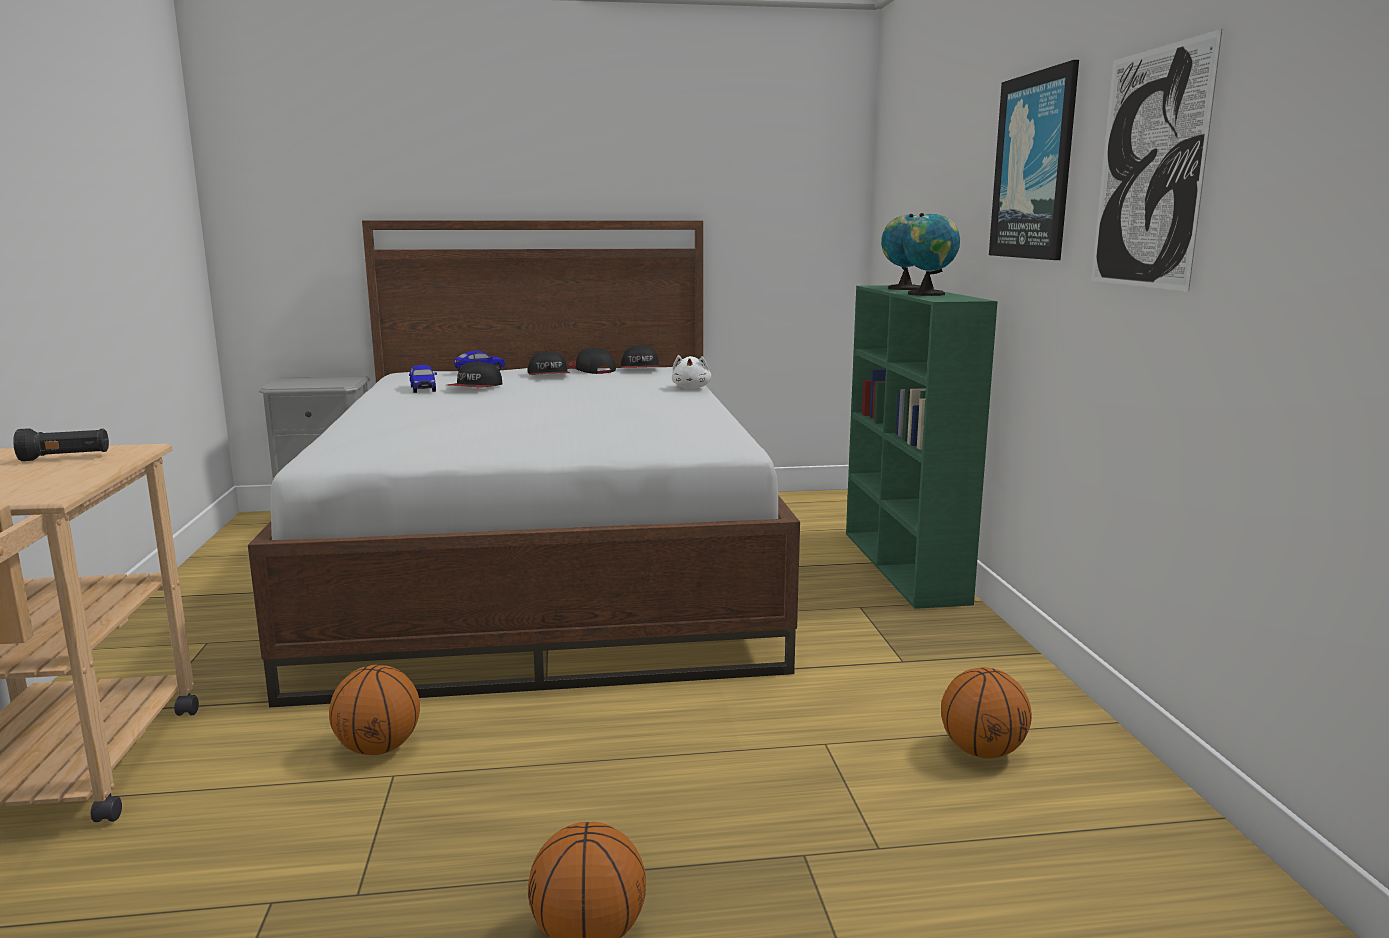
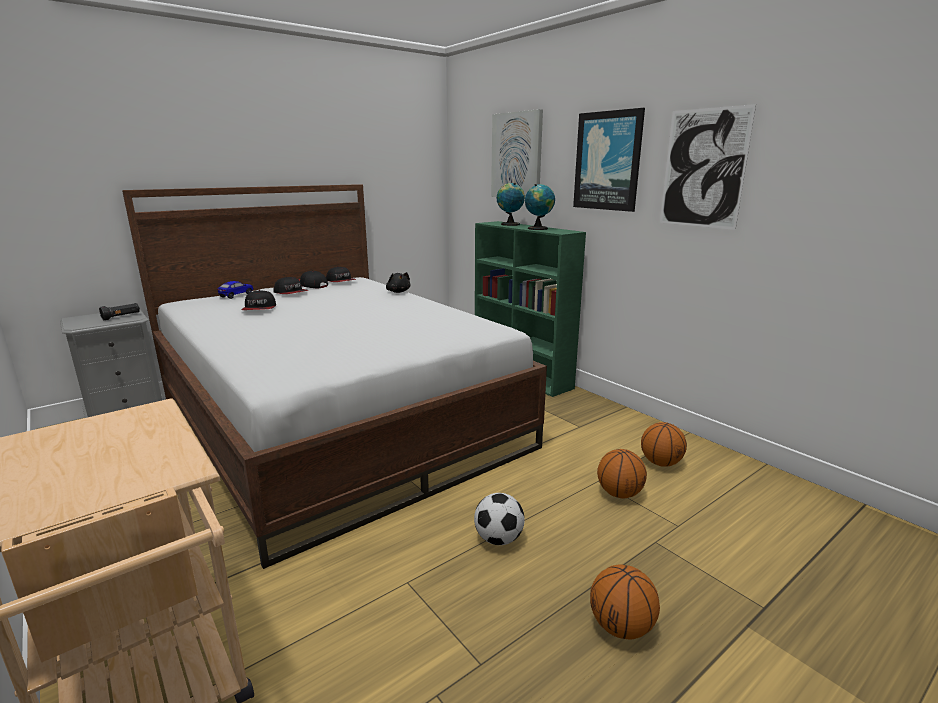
camera: 30 degrees left, 5 degrees up
black flashlight [13,428,109,461] -> black flashlight moved to [99,303,140,320]
basketball [329,665,420,755] -> basketball moved to [597,449,647,498]
toy car [409,365,437,393] -> none
white plush toy [672,355,711,389] -> black plush toy [386,272,410,293]
none -> football [474,493,525,545]
none -> picture [491,109,543,197]

